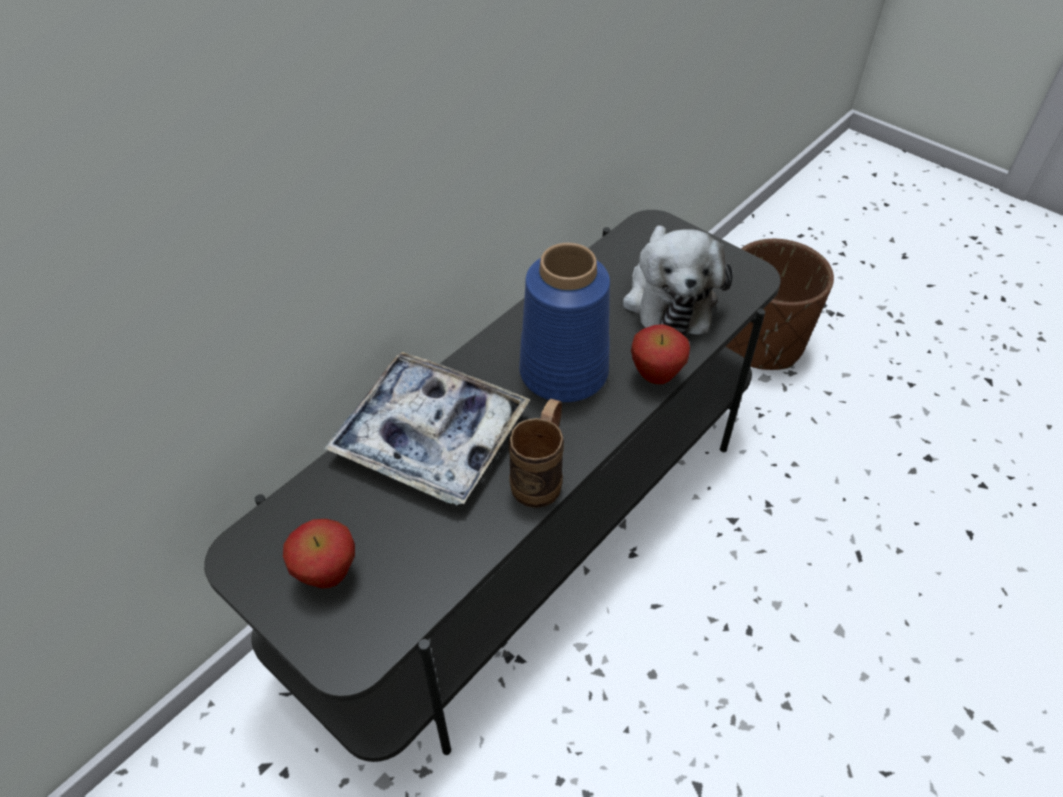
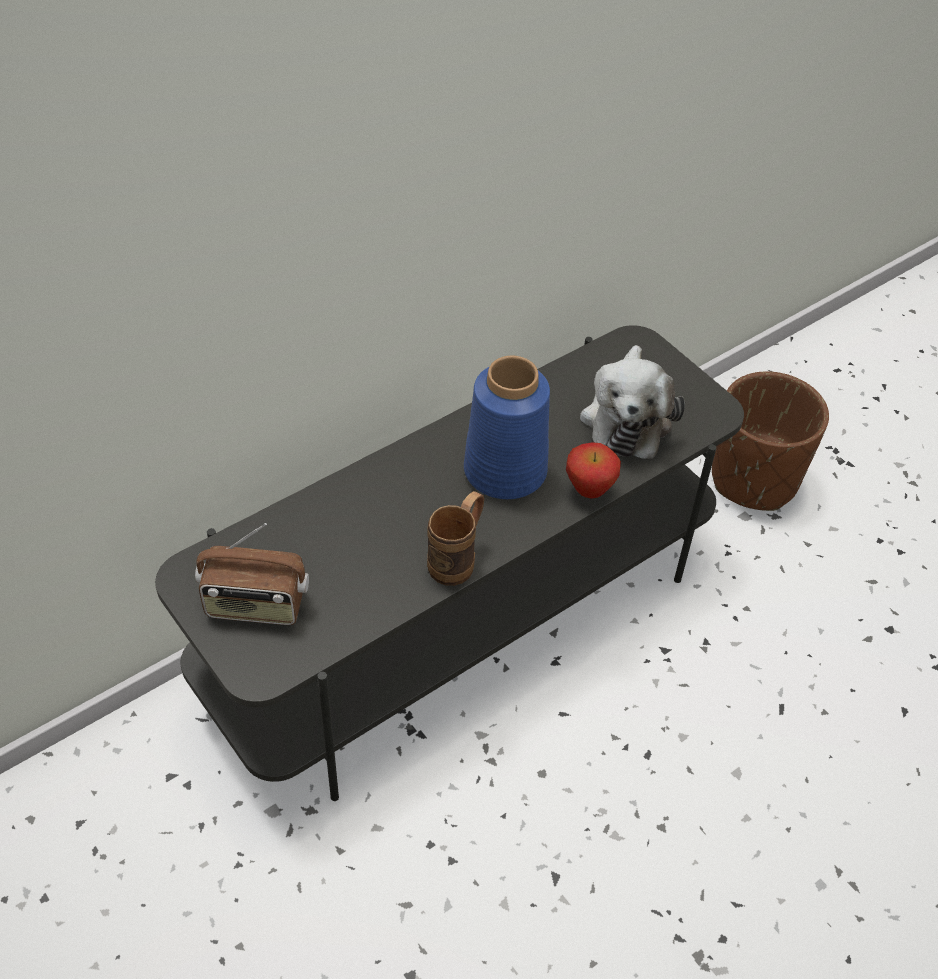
camera: 10 degrees right, 0 degrees up
apple [283,519,355,589] -> radio [195,523,309,625]
tray [324,352,531,505] -> none

